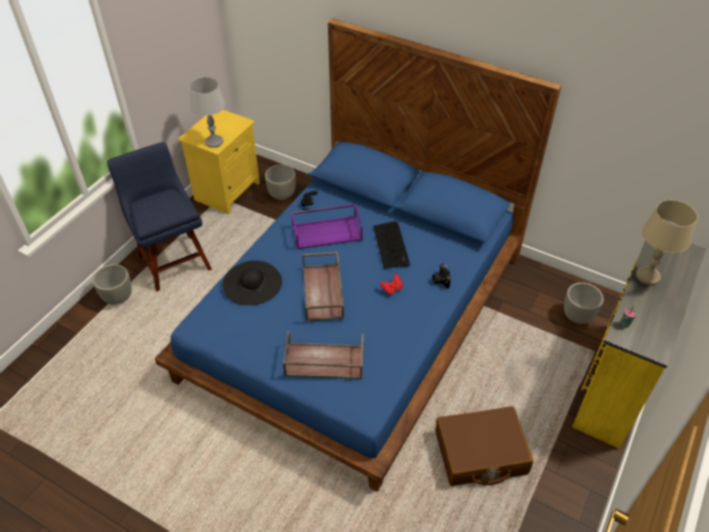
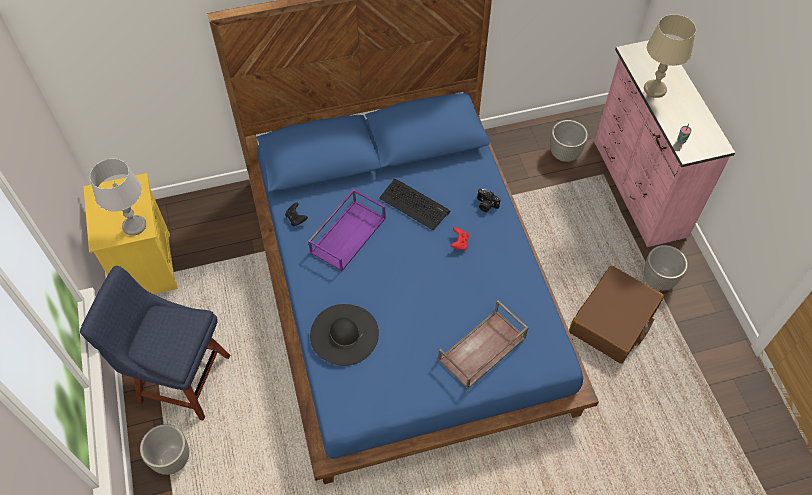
camera: 45 degrees left, 10 degrees up
grey planter [265,164,296,200] -> grey planter moved to [644,245,688,291]
brown tray [302,252,344,322] -> none
yellow dresser [572,240,706,448] -> pink dresser [594,40,735,247]

